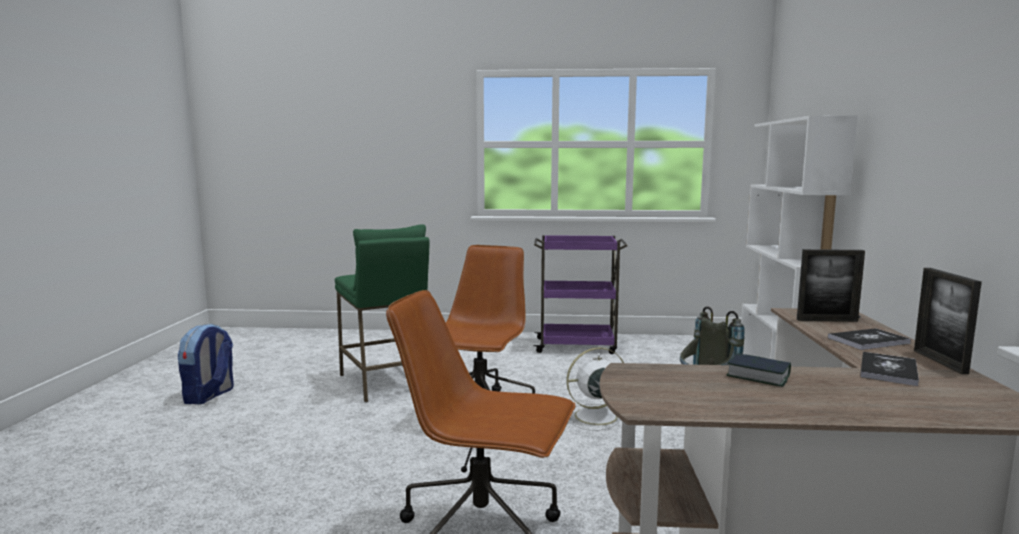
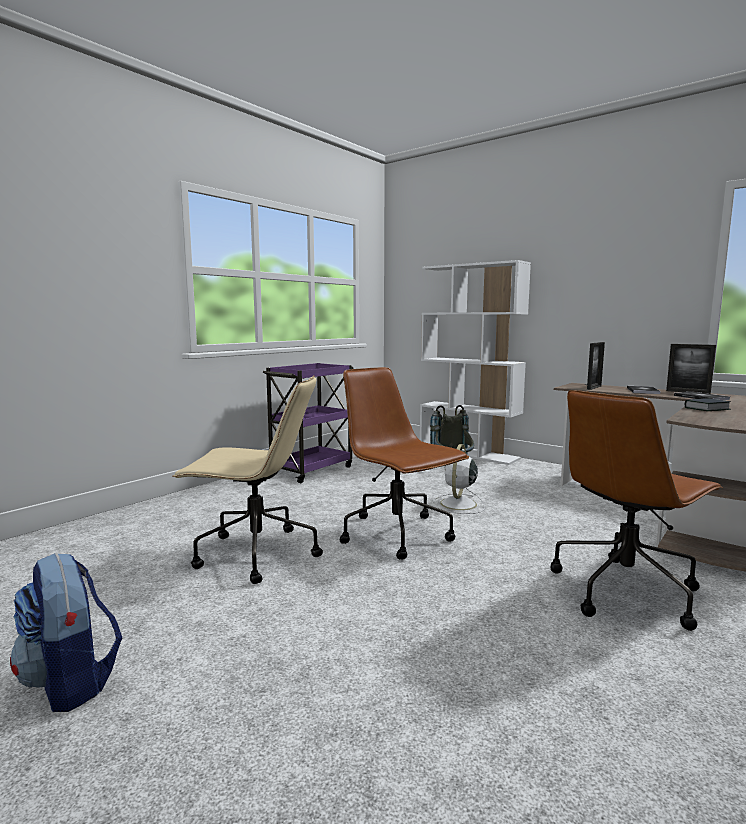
camera: 55 degrees left, 0 degrees up
green stool [335,224,430,402] -> beige office chair [172,375,323,584]

